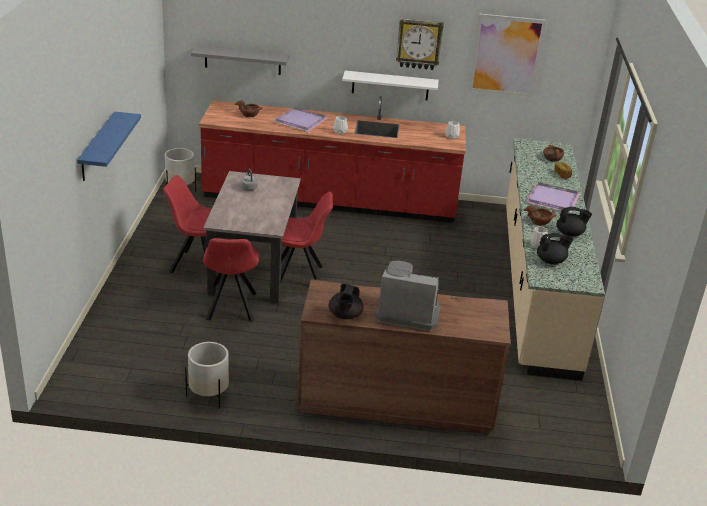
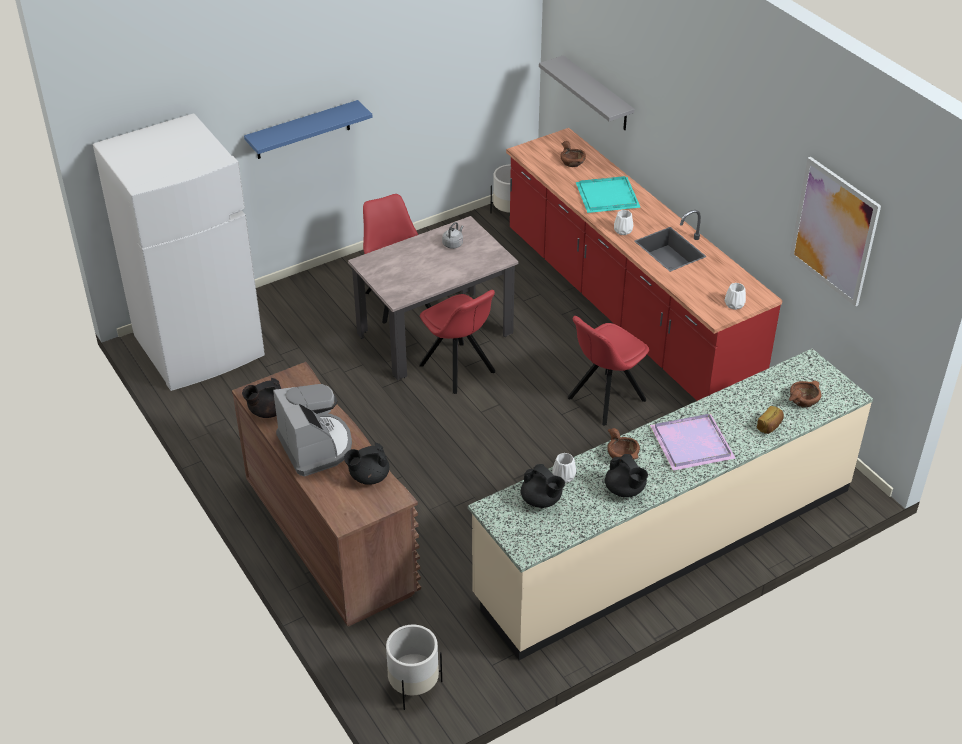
camera: 55 degrees right, 10 degrees up
white planter [185,342,229,409] -> white planter moved to [386,624,442,710]
red chair [203,238,259,321] -> red chair moved to [568,316,649,426]
purple tray [273,107,328,132] -> turquoise tray [576,176,641,213]
white shelf [342,71,439,101] -> none
wall clock [396,18,444,70] -> none
none -> white fridge [93,113,265,391]
none -> black teapot [344,443,389,485]

